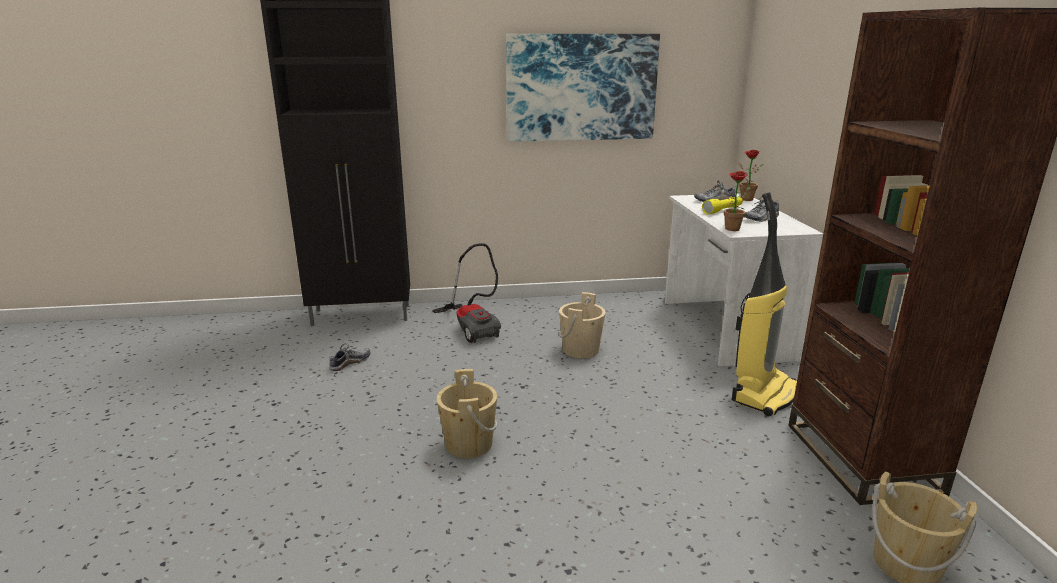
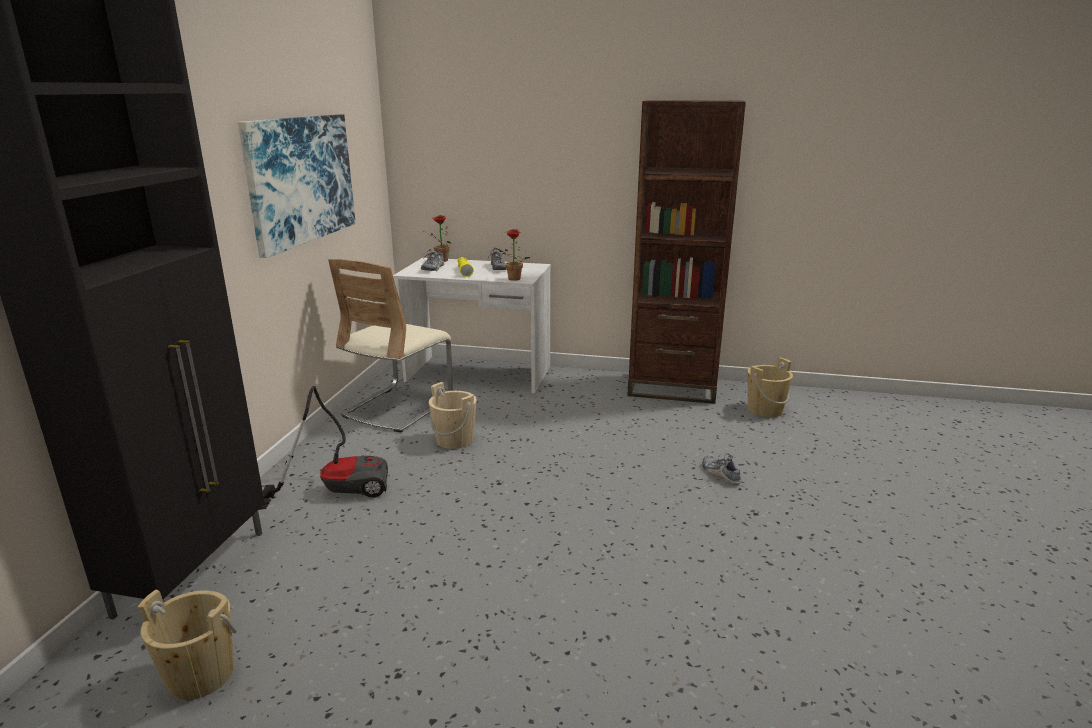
camera: 70 degrees left, 0 degrees up
shoe [329,343,371,371] -> shoe moved to [702,453,741,485]
beige bucket [436,369,497,458] -> beige bucket moved to [138,590,237,700]
vacuum cleaner [732,192,797,416] -> none
none -> beige chair [328,259,453,432]

